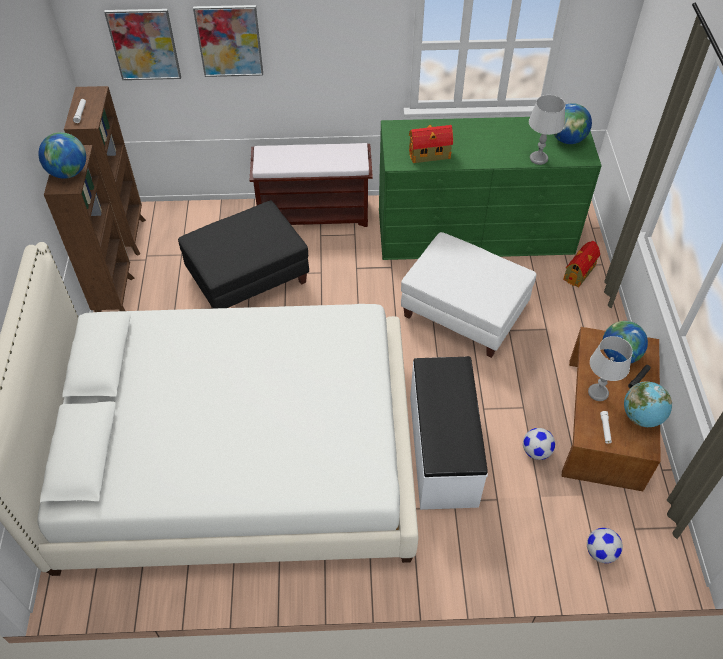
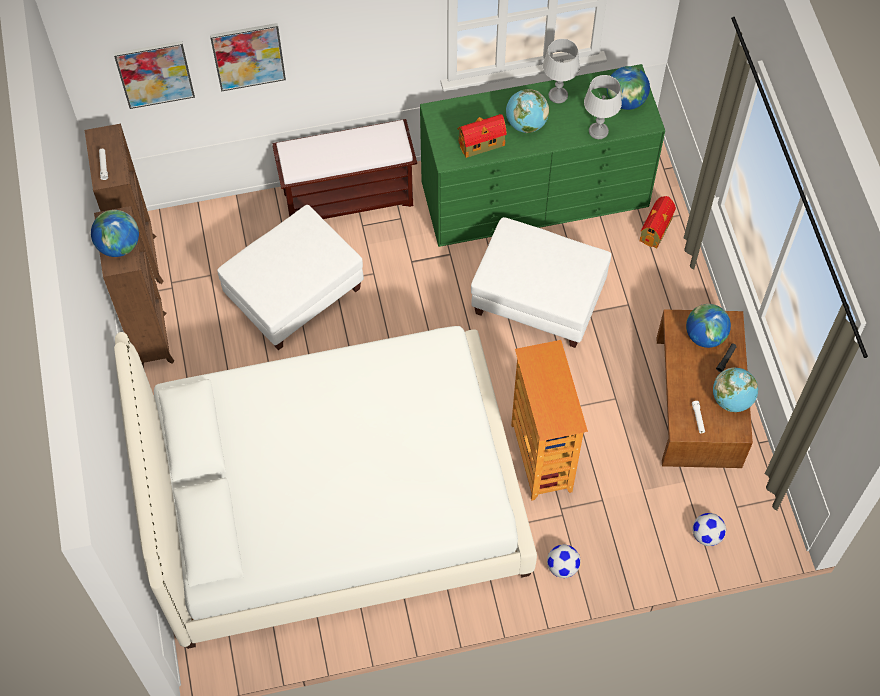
camera: 10 degrees left, 10 degrees up
black ottoman [178,201,309,309] -> white ottoman [217,205,364,350]
white bench [410,356,488,510] -> bookcase [511,340,588,501]
football [523,428,555,460] -> football moved to [547,544,580,578]
grey table lamp [588,336,633,401] -> grey table lamp moved to [543,39,580,103]
none -> globe [506,89,549,133]

